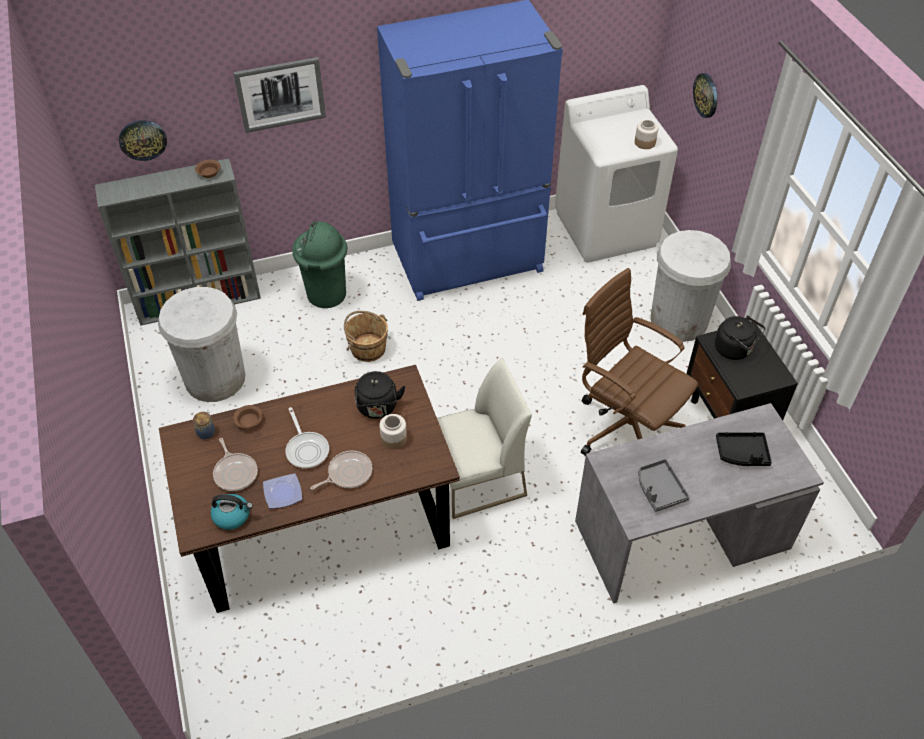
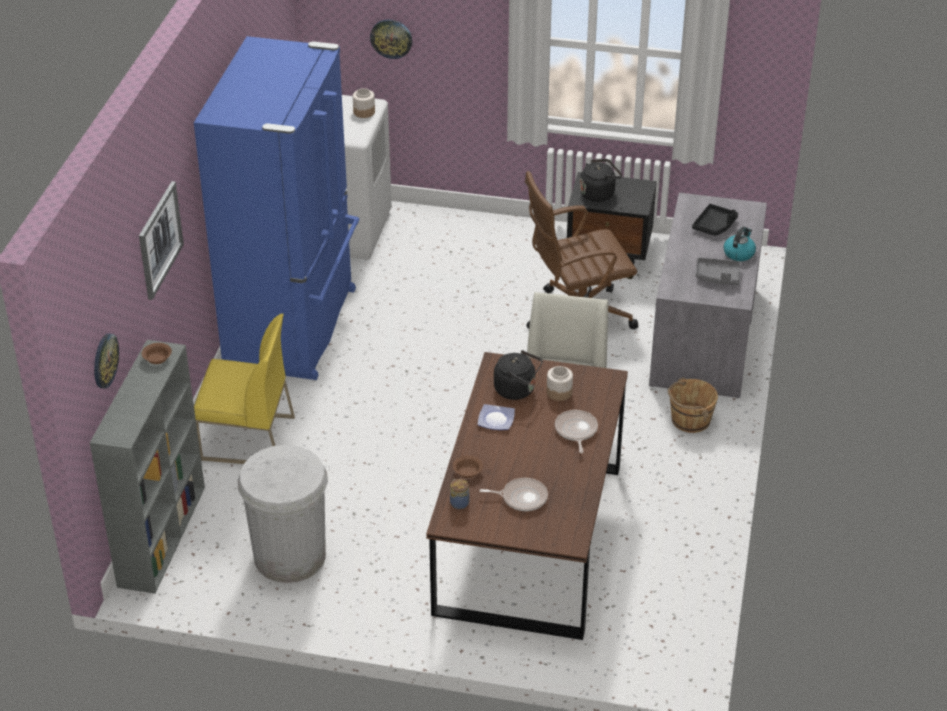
camera: 60 degrees left, 10 degrees down
kettle [210,494,253,530] -> kettle moved to [724,227,756,261]
plate [263,473,302,509] -> plate moved to [478,404,515,430]
frying pan [286,407,329,469] -> none
green trash can [292,221,347,308] -> yellow chair [194,313,295,464]
brown bucket [344,311,388,362] -> brown bucket moved to [668,378,718,433]
white trash can [651,230,731,342] -> none

